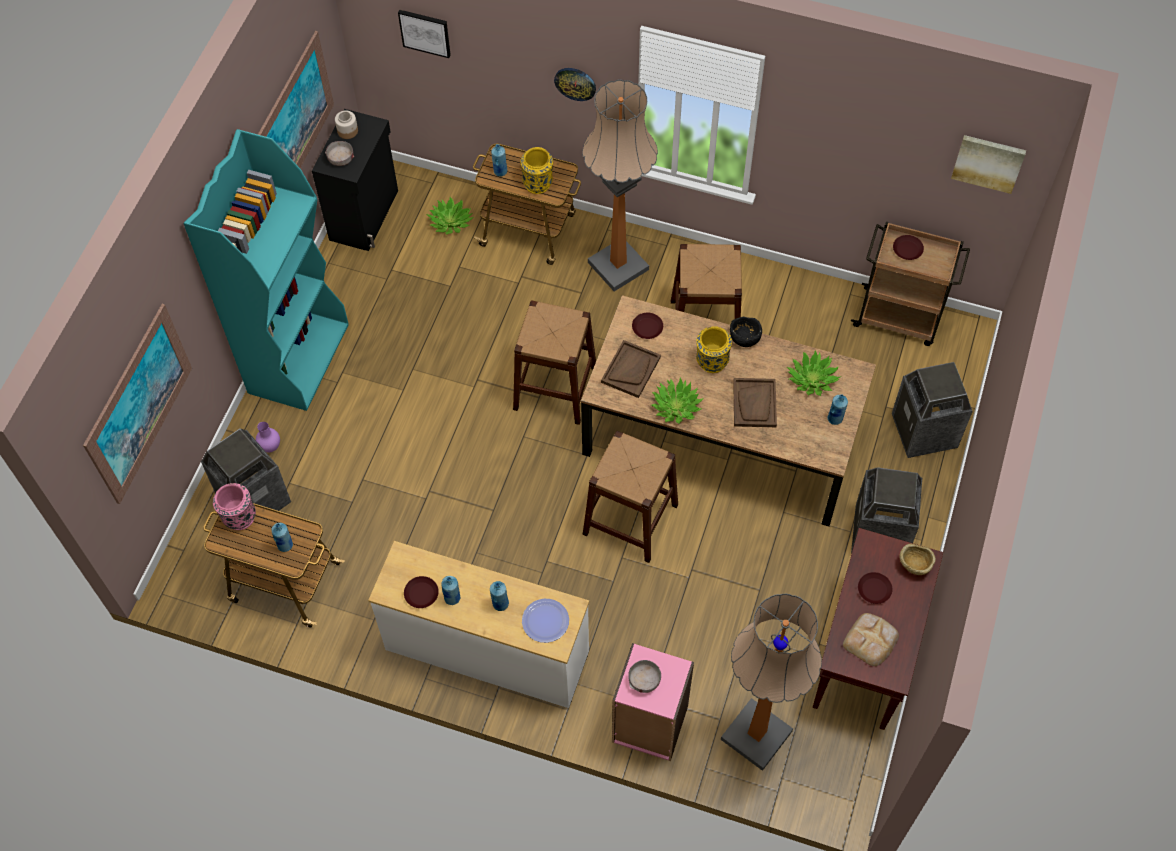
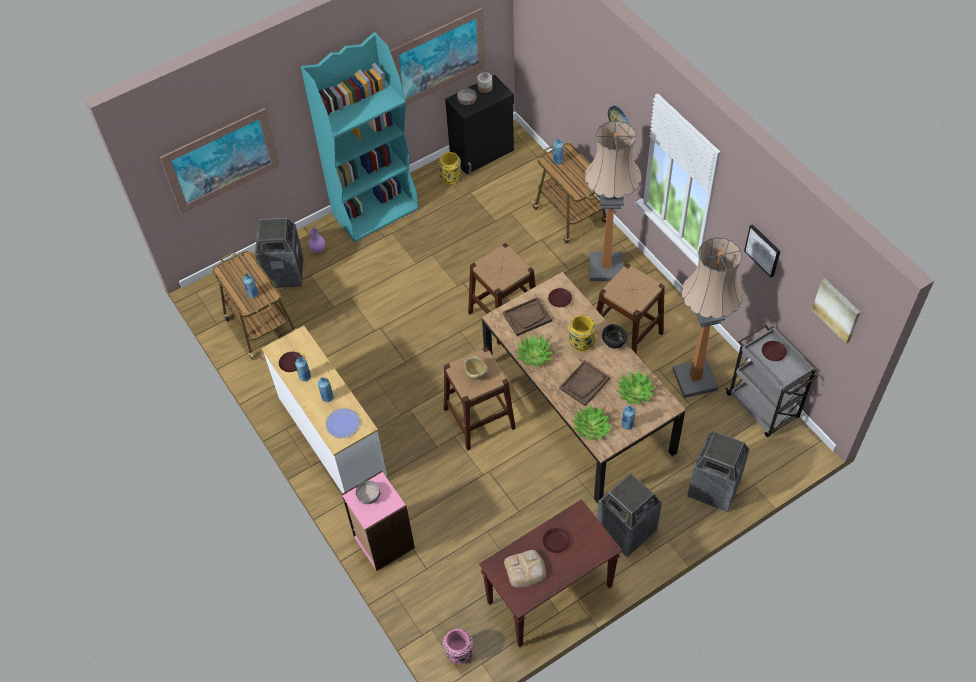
camera: 40 degrees right, 5 degrees down
pink vase [213,483,256,530] -> pink vase moved to [443,628,473,665]
picture [398,10,451,58] -> picture moved to [744,224,780,278]
potted plant [426,197,473,235] -> potted plant moved to [571,404,613,441]
yellow vase [520,147,553,194] -> yellow vase moved to [438,152,461,184]
floor lamp [721,594,822,771] -> floor lamp moved to [673,237,743,398]
brown cart [851,222,970,346] -> grey cart [725,324,818,437]
beige bowl [899,544,936,575] -> beige bowl moved to [464,356,488,380]

